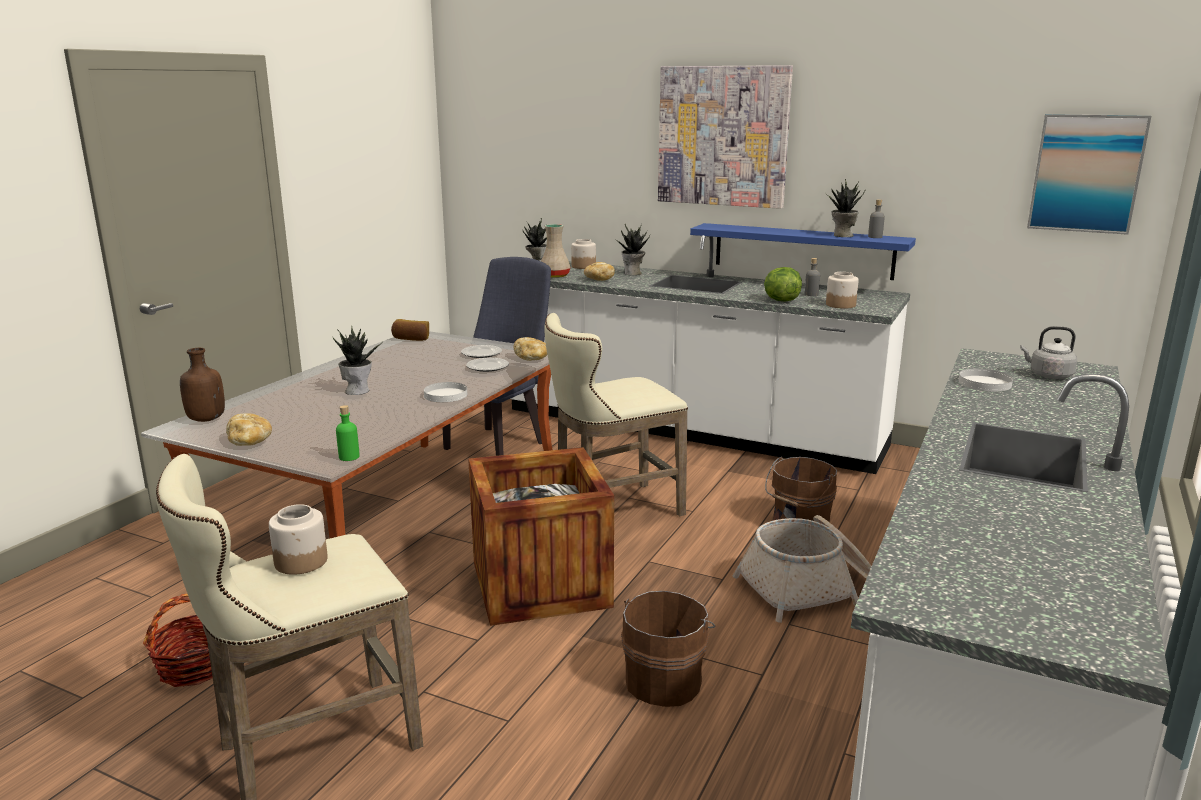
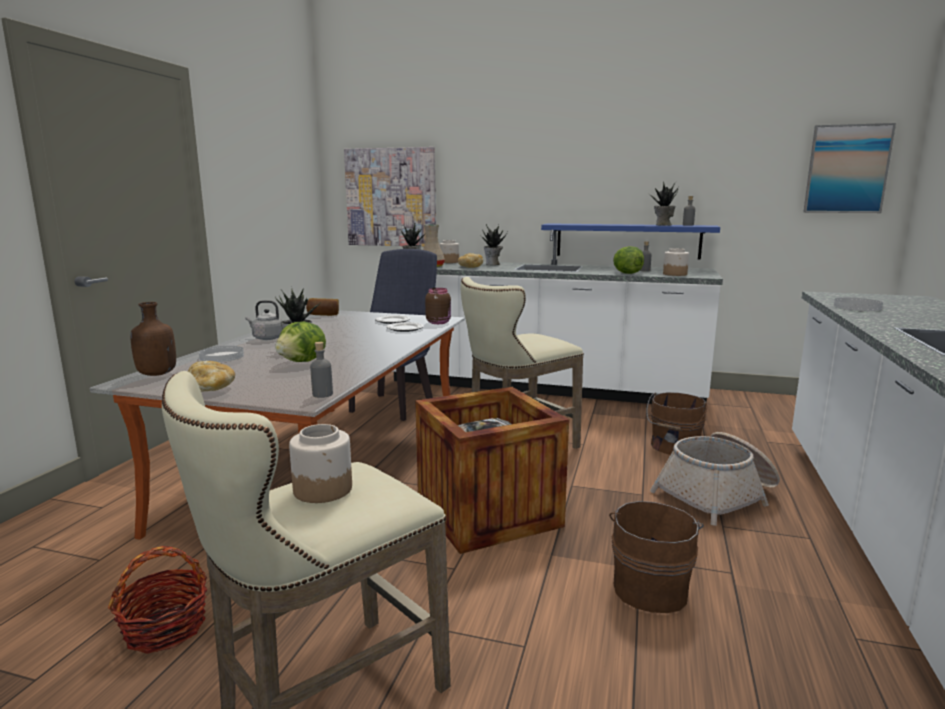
camera: 10 degrees left, 5 degrees down
green bottle [336,405,360,461] -> grey bottle [310,342,333,398]
white plate [424,382,467,402] -> white plate moved to [199,346,244,362]
bread [513,337,547,361] -> brown jar [425,288,451,324]
picture [658,65,793,209] -> picture moved to [344,147,436,247]
grey kettle [1020,326,1077,379] -> grey kettle moved to [245,300,283,340]
none -> lettuce [275,321,326,362]

